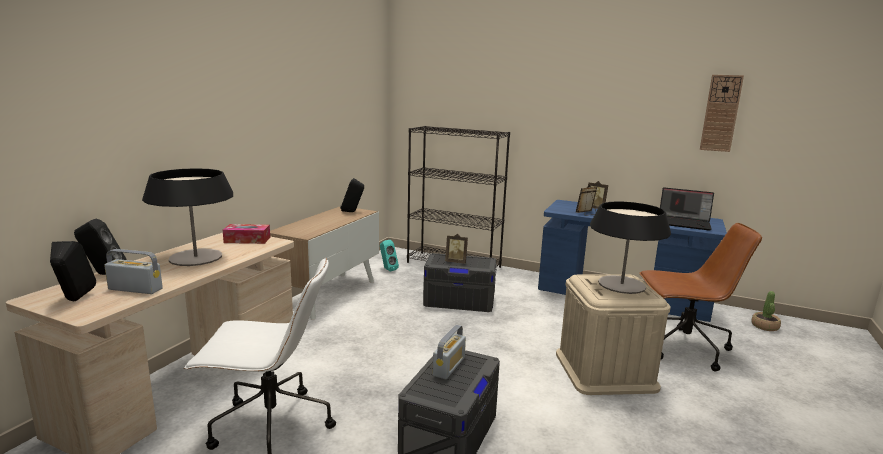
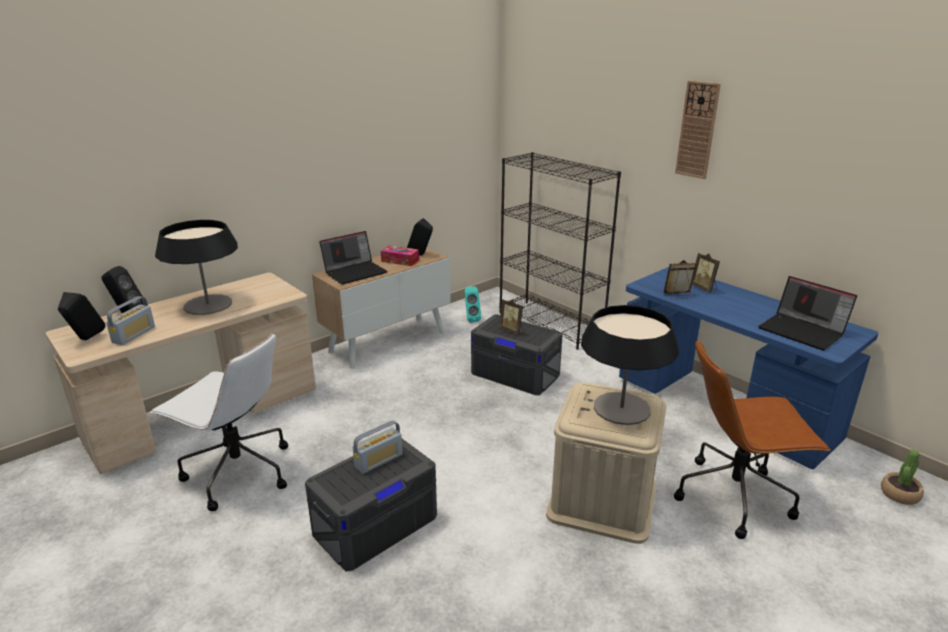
camera: 25 degrees right, 10 degrees up
radio [104,249,163,294] -> radio turned 75 degrees clockwise [106,296,155,345]
tissue box [223,224,270,244] -> tissue box moved to [381,245,419,266]
brown office chair [640,223,762,371] -> brown office chair turned 150 degrees clockwise [674,340,831,539]
wall clock [700,75,744,152] -> wall clock moved to [675,81,721,179]
none -> laptop [319,231,387,284]

